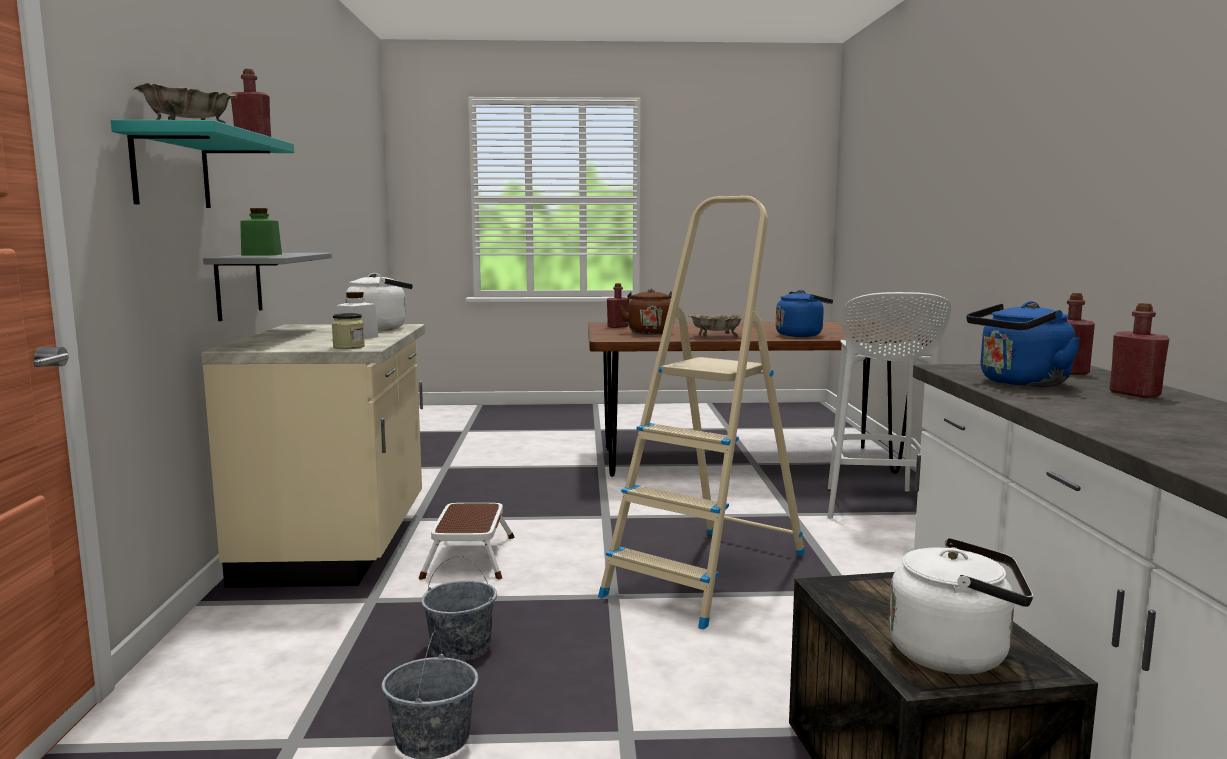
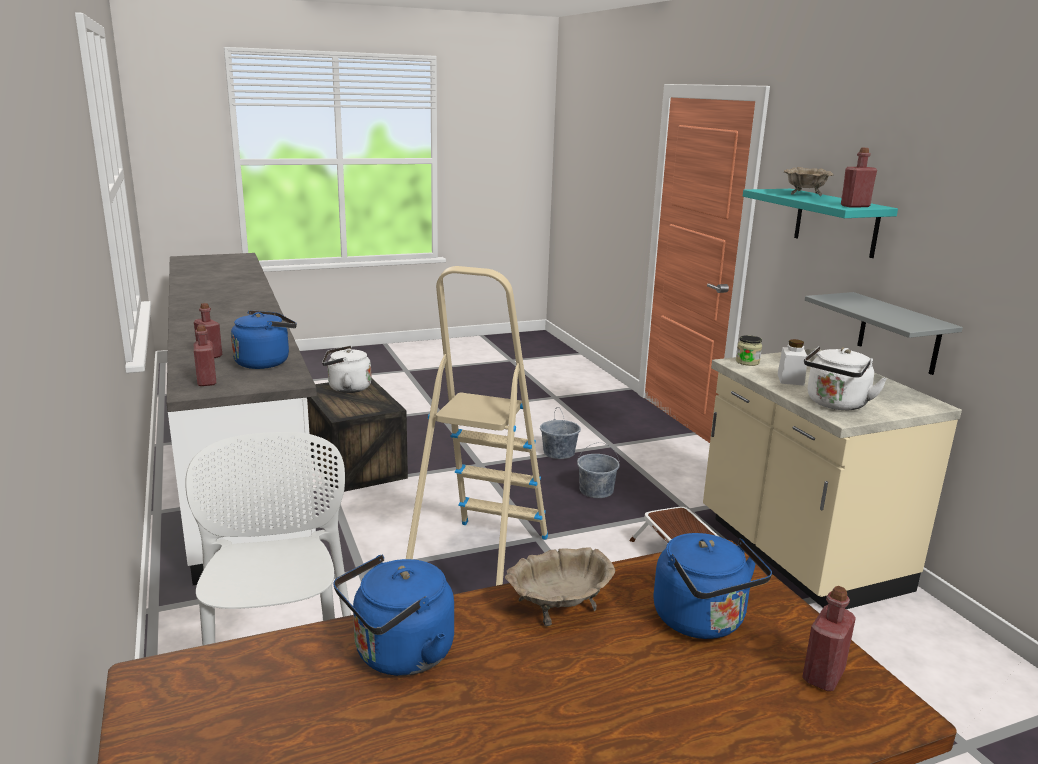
camera: 160 degrees right, 10 degrees up
green jar [240,208,282,255] -> none
brown kettle [618,289,672,335] -> blue kettle [653,533,772,639]

